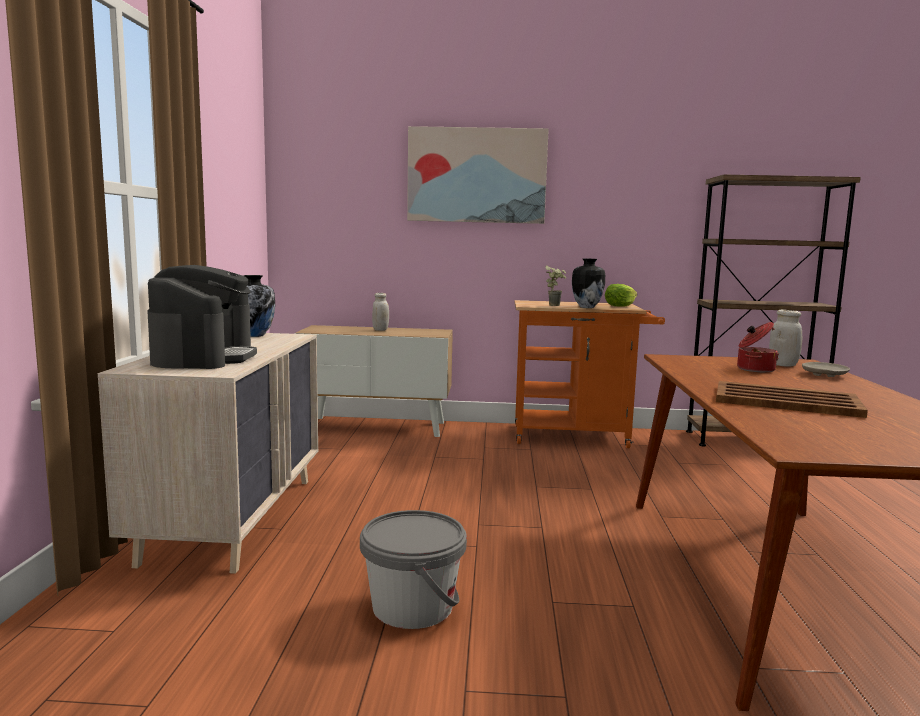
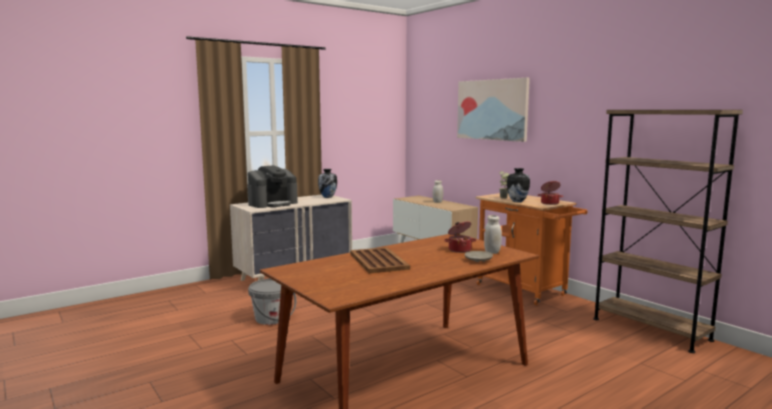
camera: 50 degrees right, 0 degrees up
lettuce [605,284,637,307] -> cooking pot [538,181,563,205]

